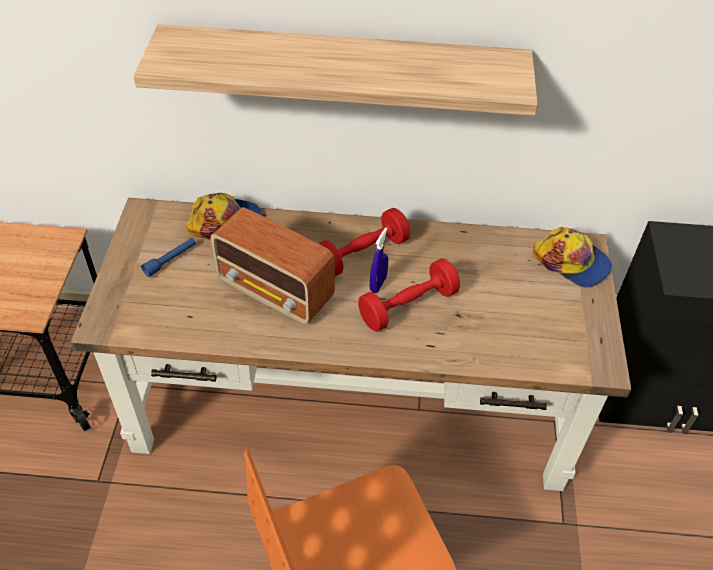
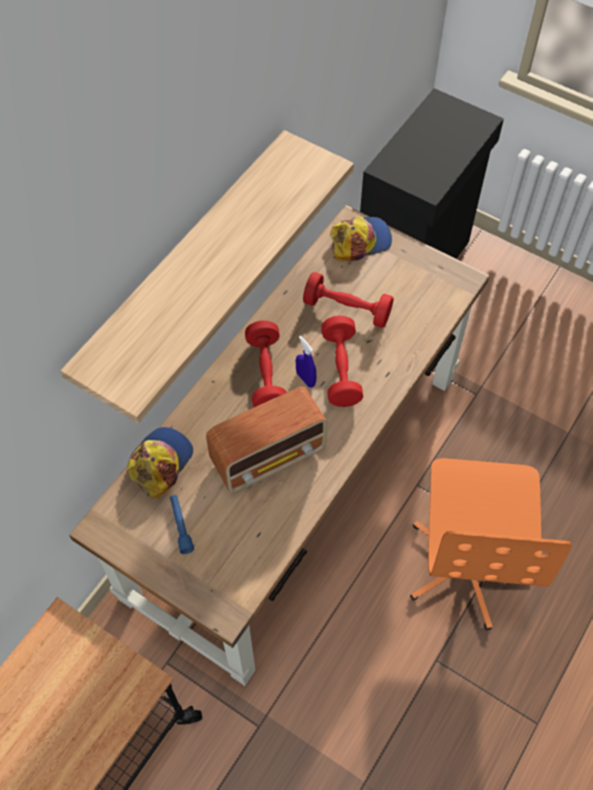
camera: 60 degrees left, 10 degrees up
none -> red dumbbell [303,272,394,328]

